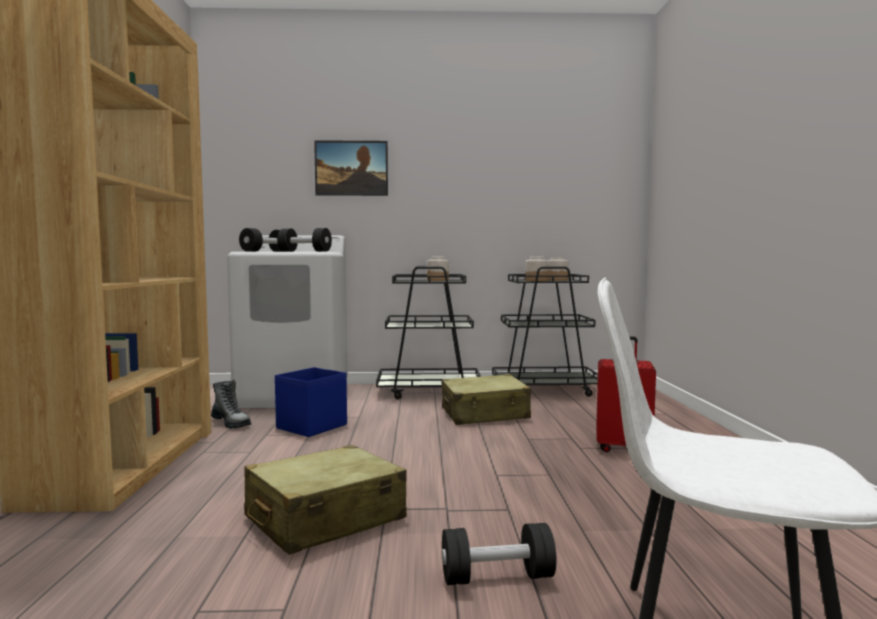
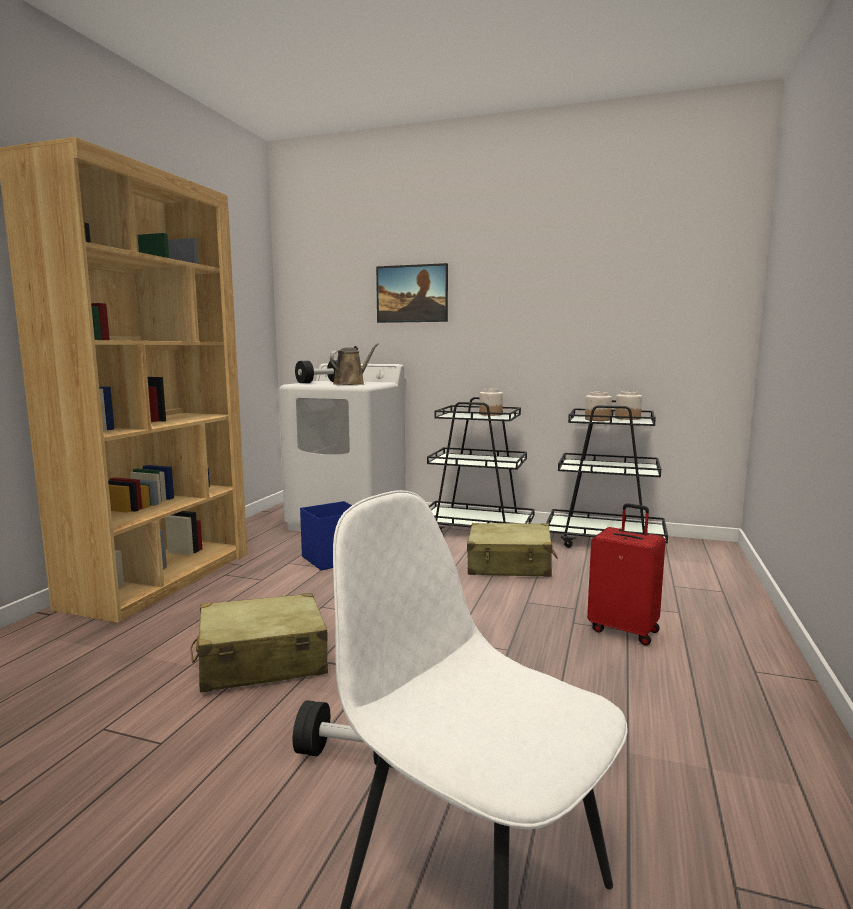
camera: 20 degrees right, 5 degrees up
boot [211,379,251,429] -> none
black dumbbell [277,228,332,252] -> brown watering can [330,343,379,385]

